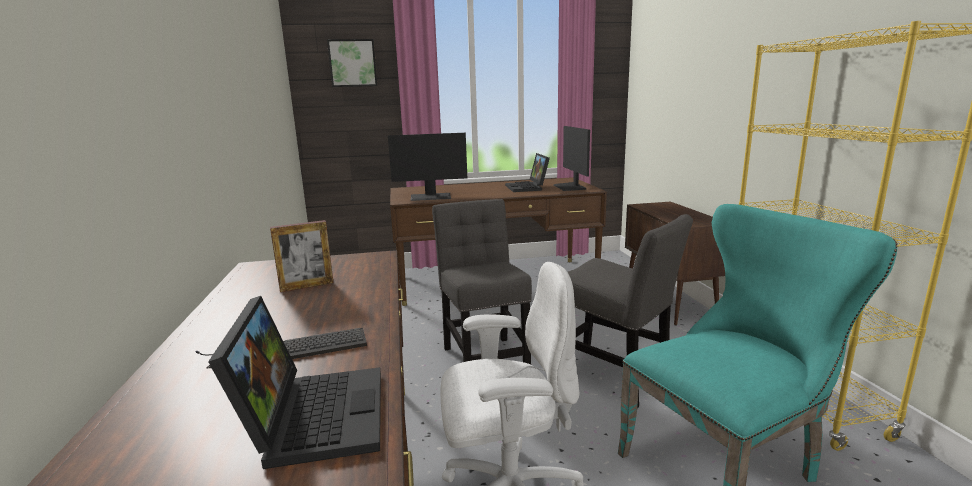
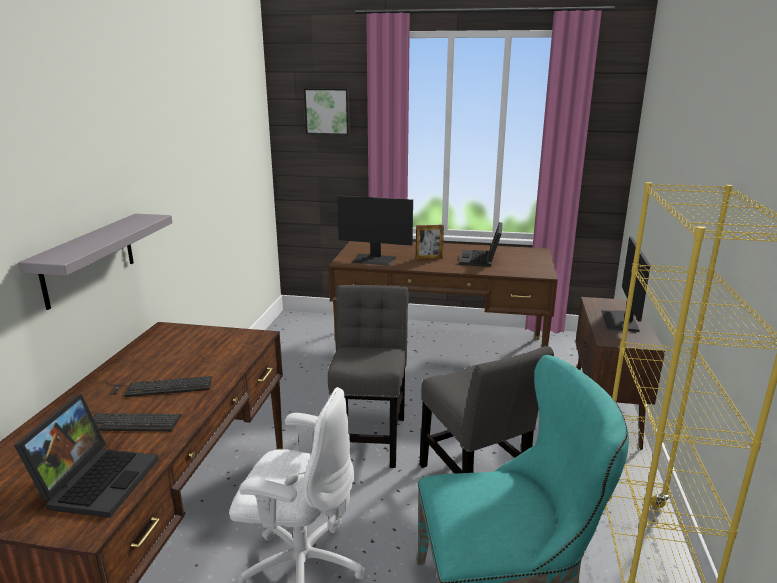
camera: 20 degrees right, 5 degrees up
picture frame [270,220,334,292] -> picture frame moved to [416,225,444,260]
monitor [554,126,590,191] -> monitor moved to [601,237,650,332]
none -> grey shelf [18,214,172,310]
none -> keyboard [105,376,212,397]

